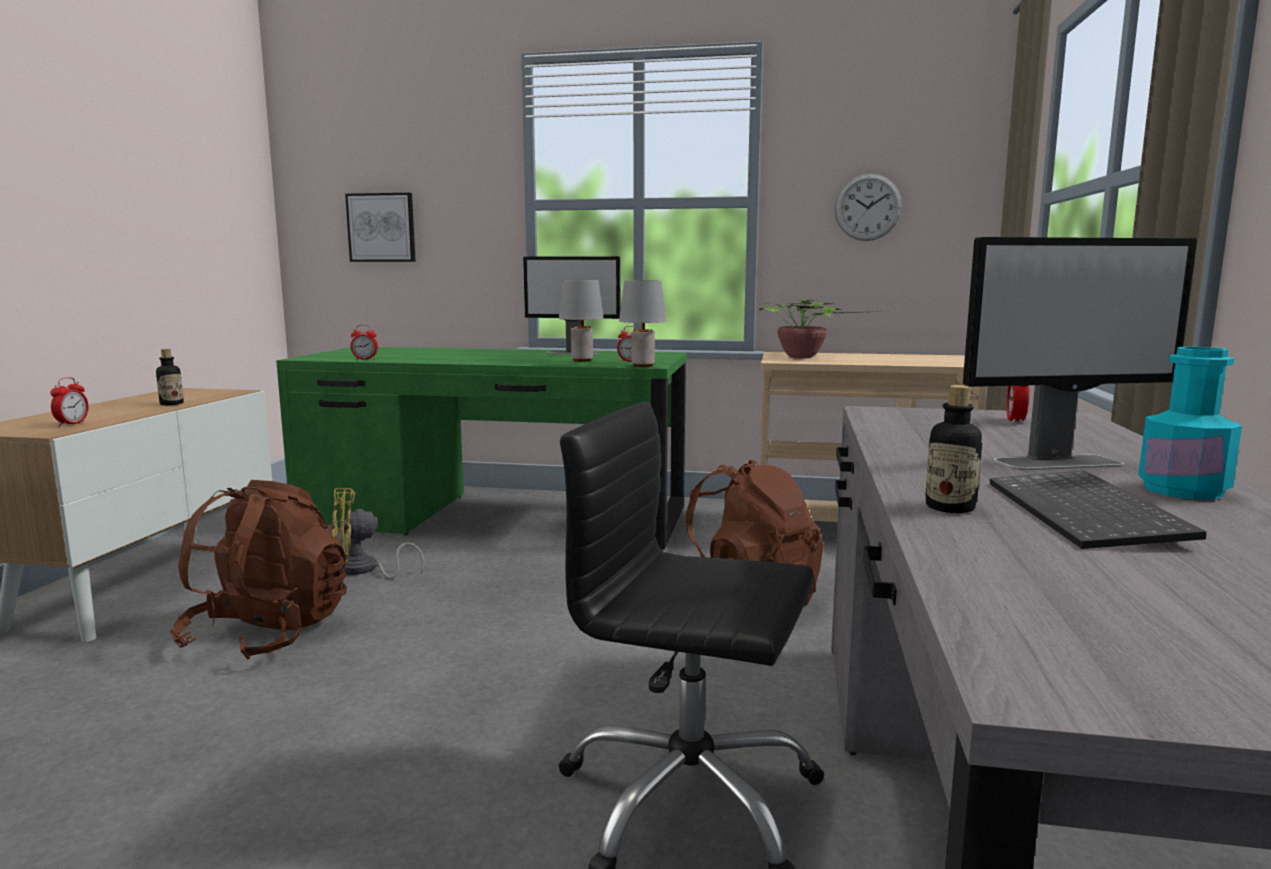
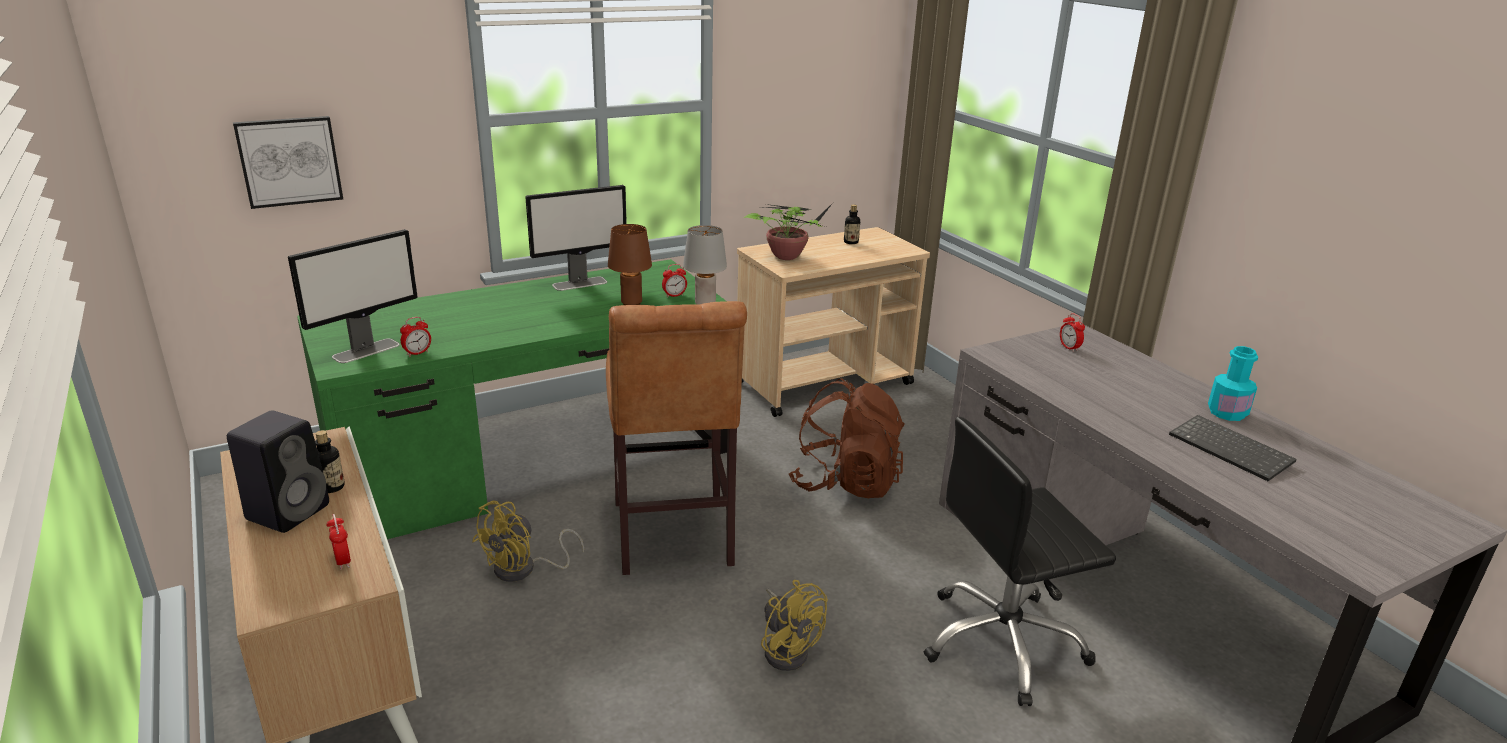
camera: 40 degrees left, 15 degrees up
brown backpack [170,480,347,660] -> none
grey table lamp [559,280,604,362] -> brown table lamp [608,224,652,305]
wall clock [835,174,902,241] -> none
bottle [925,385,982,513] -> bottle moved to [844,205,860,244]
monitor [963,237,1197,470] -> monitor moved to [288,229,418,363]
none -> black speaker [227,410,329,533]
none -> brown stool [606,301,747,575]
none -> yellow fan [761,580,828,671]

